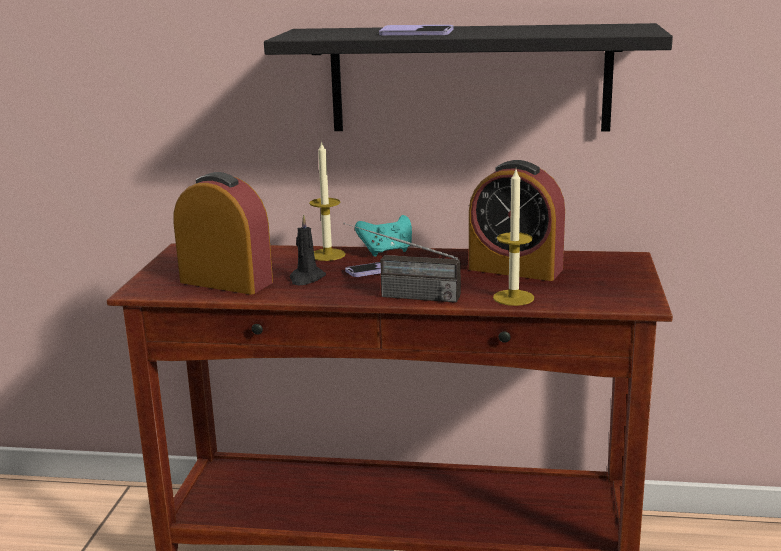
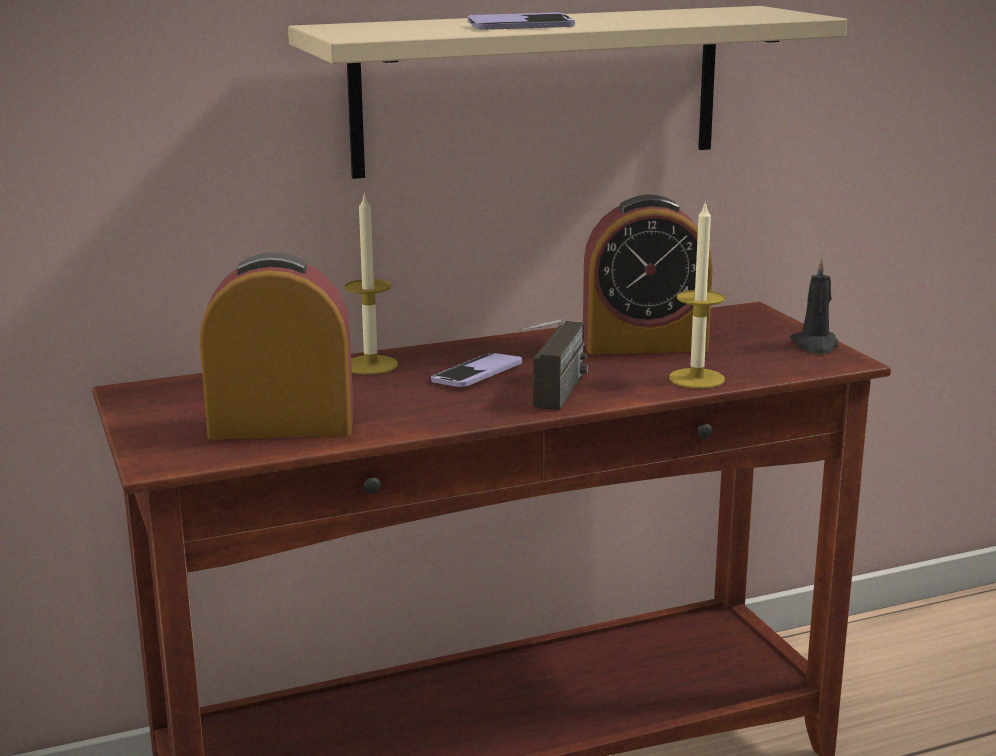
camera: 30 degrees left, 0 degrees up
black shelf [264,23,673,131] -> beige shelf [288,6,847,179]
black candle [290,214,326,285] -> black candle moved to [790,258,838,354]
radio [343,223,461,302] -> radio turned 60 degrees counterclockwise [520,319,589,410]
turquoise game controller [355,215,412,257] -> none

